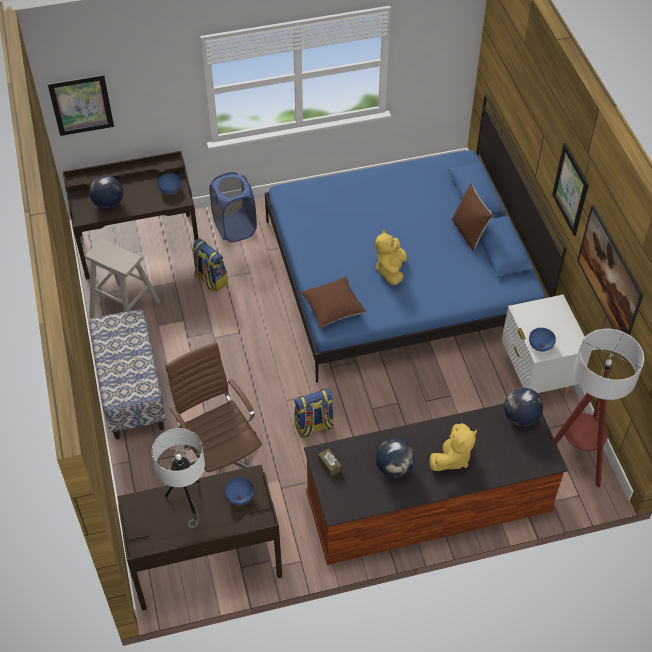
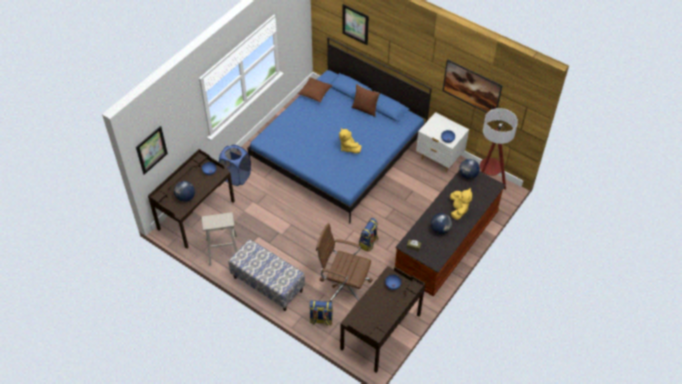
camera: 40 degrees left, 0 degrees up
white table lamp [152,428,205,528] -> none
backpack [192,239,228,292] -> backpack moved to [309,300,333,326]
brown pillow [301,277,367,328] -> brown pillow moved to [297,77,333,103]
picture [552,143,589,236] -> picture moved to [342,4,369,45]

